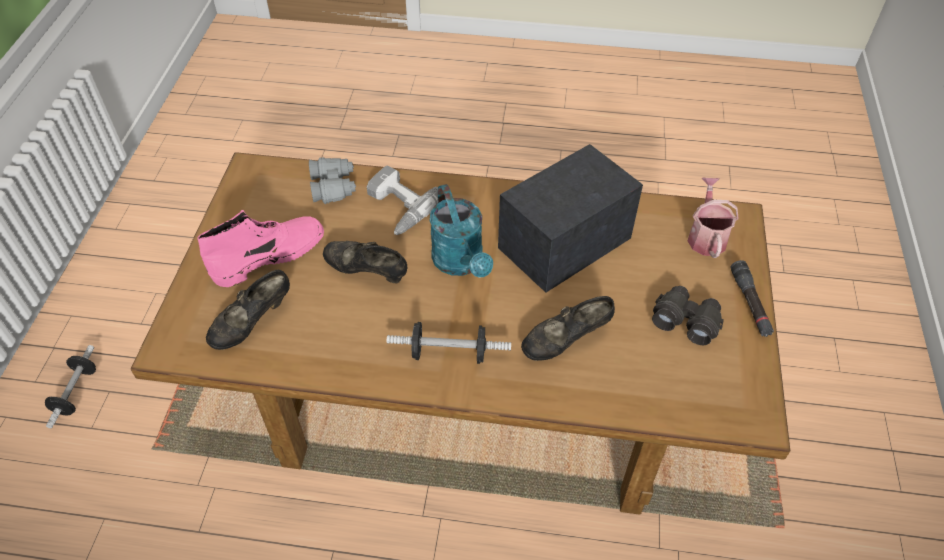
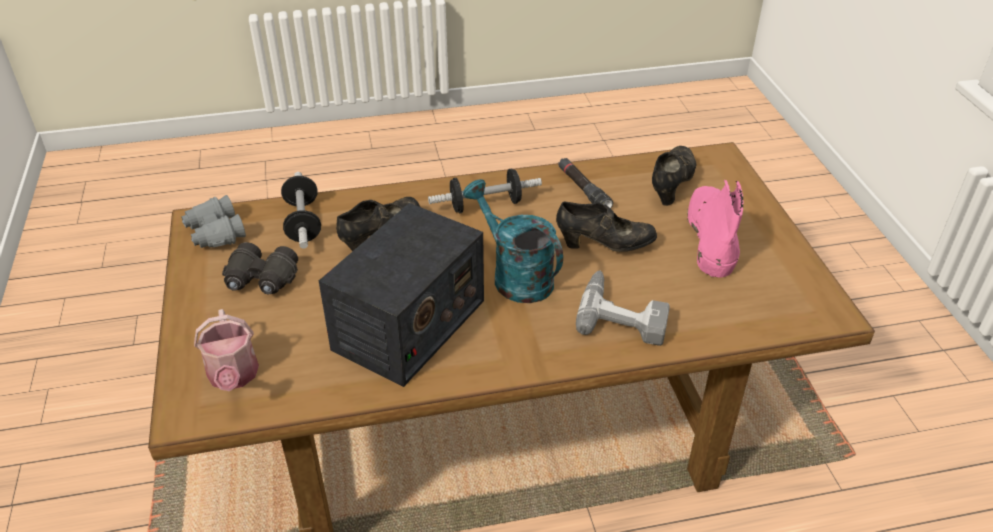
camera: 160 degrees right, 10 degrees down
dumbbell [45,345,96,428] -> dumbbell moved to [281,172,321,249]
pink boot [197,210,324,287] -> pink boot turned 150 degrees clockwise [687,180,743,277]
grey binoculars [309,157,356,204] -> grey binoculars moved to [182,195,246,248]
black flashlight [731,260,774,337] -> black flashlight moved to [558,158,613,209]

